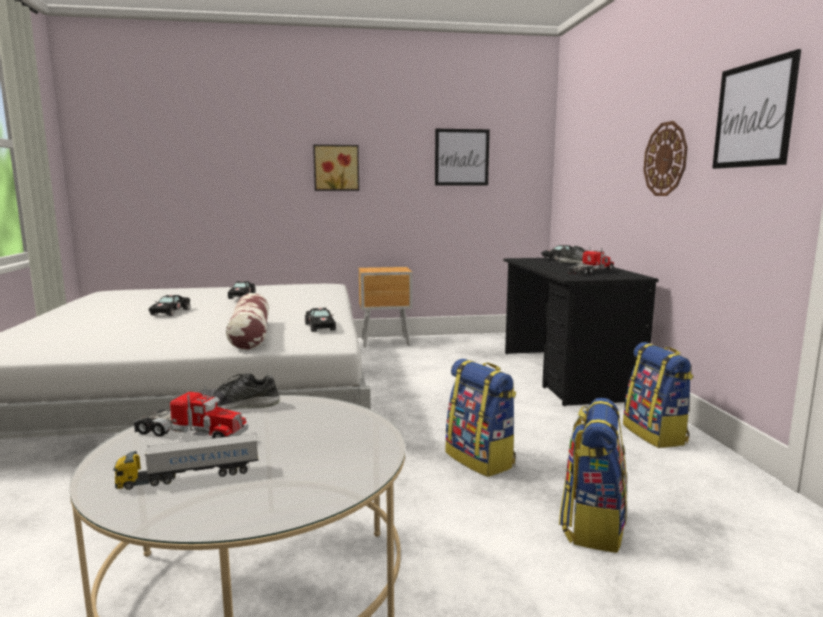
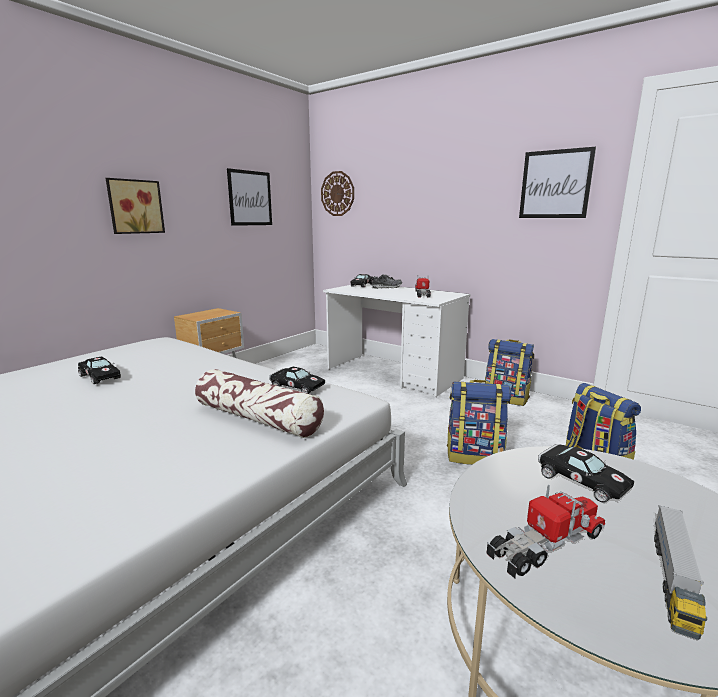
camera: 45 degrees left, 5 degrees up
black toy car [149,295,190,316] -> black toy car moved to [538,444,634,503]
shoe [199,374,280,410] -> none
black desk [504,258,659,406] -> white desk [323,283,471,397]
wall clock [643,121,688,196] -> wall clock moved to [321,171,354,216]

